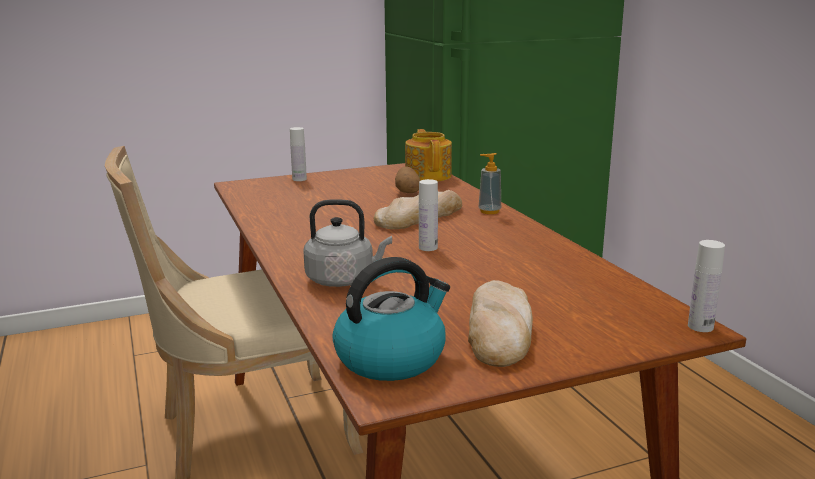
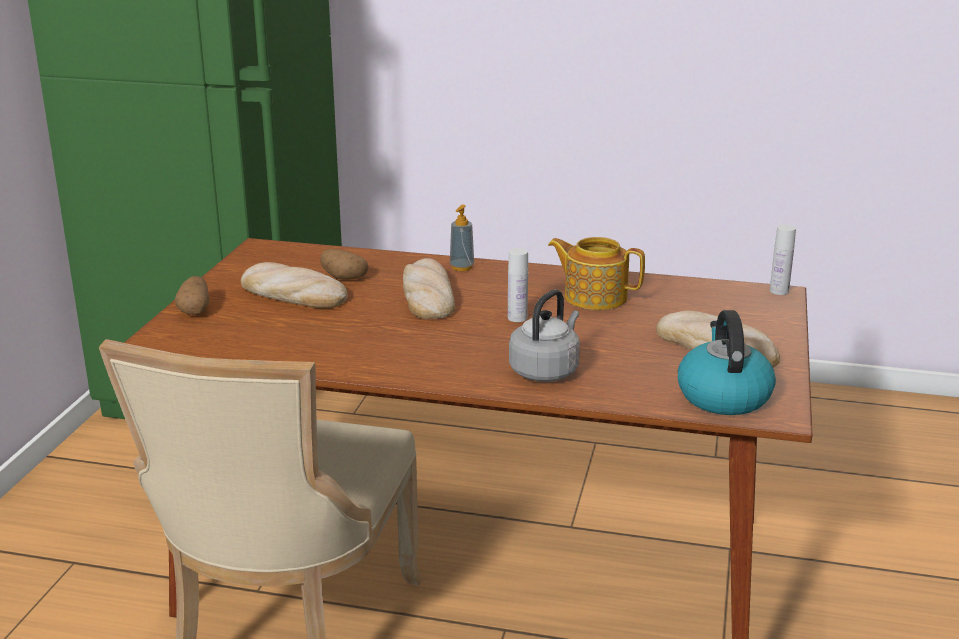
camera: 55 degrees left, 5 degrees up
white bottle [290,127,307,181] -> potato [175,276,209,315]
teapot [405,129,452,182] -> teapot moved to [548,237,645,310]
none -> bread [241,262,348,308]

